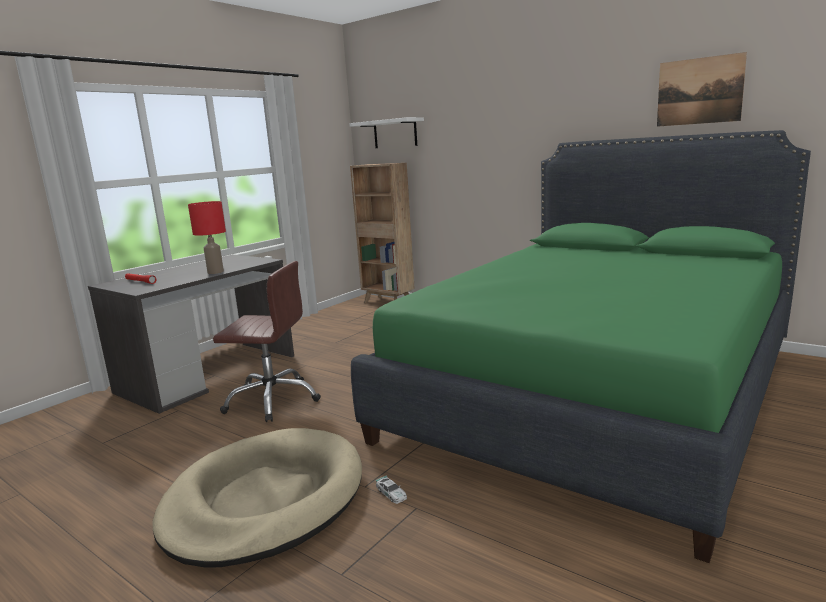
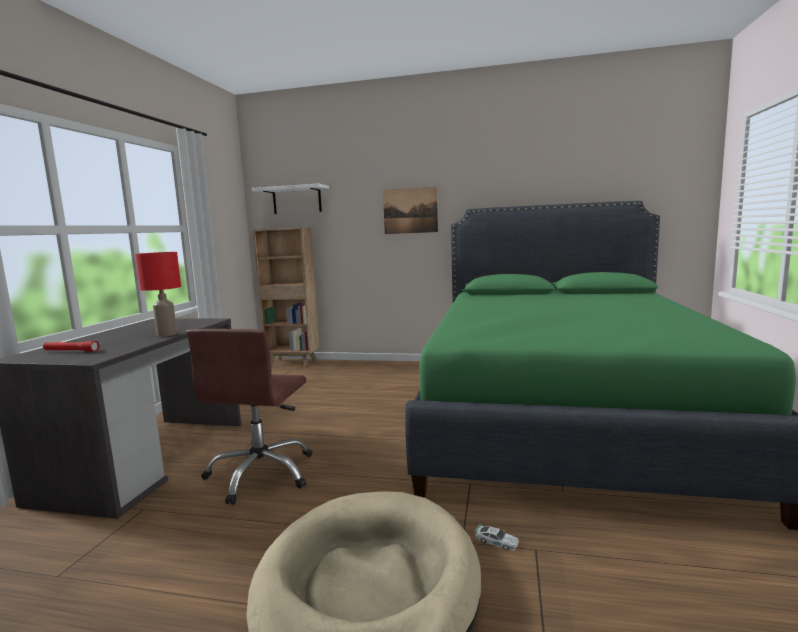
camera: 25 degrees left, 5 degrees down
brown office chair [213,261,321,422] -> brown office chair turned 120 degrees clockwise [186,329,312,505]
picture [657,52,747,127] -> picture moved to [383,187,438,234]

